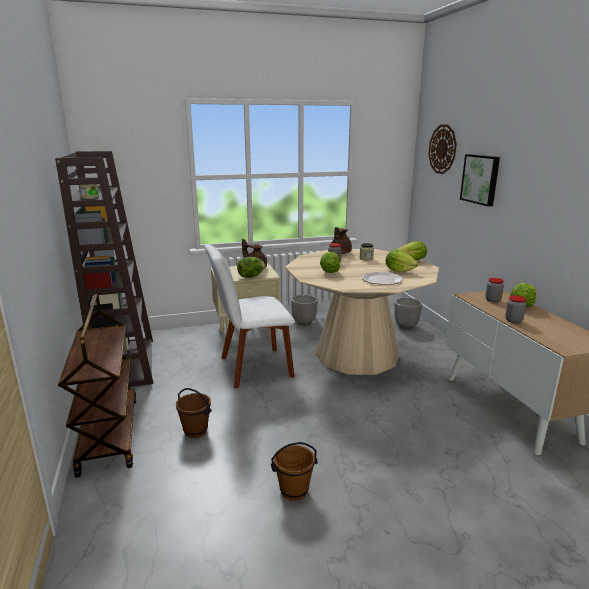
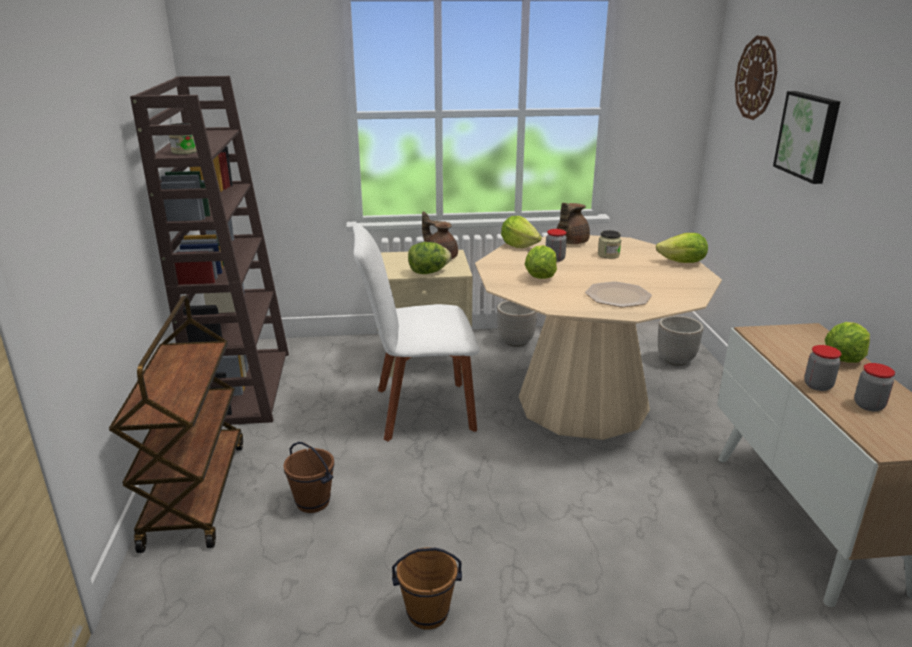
camera: 10 degrees right, 5 degrees up
lettuce [385,250,418,272] -> lettuce moved to [501,216,542,248]
jar [485,278,504,302] -> jar moved to [854,363,895,411]

